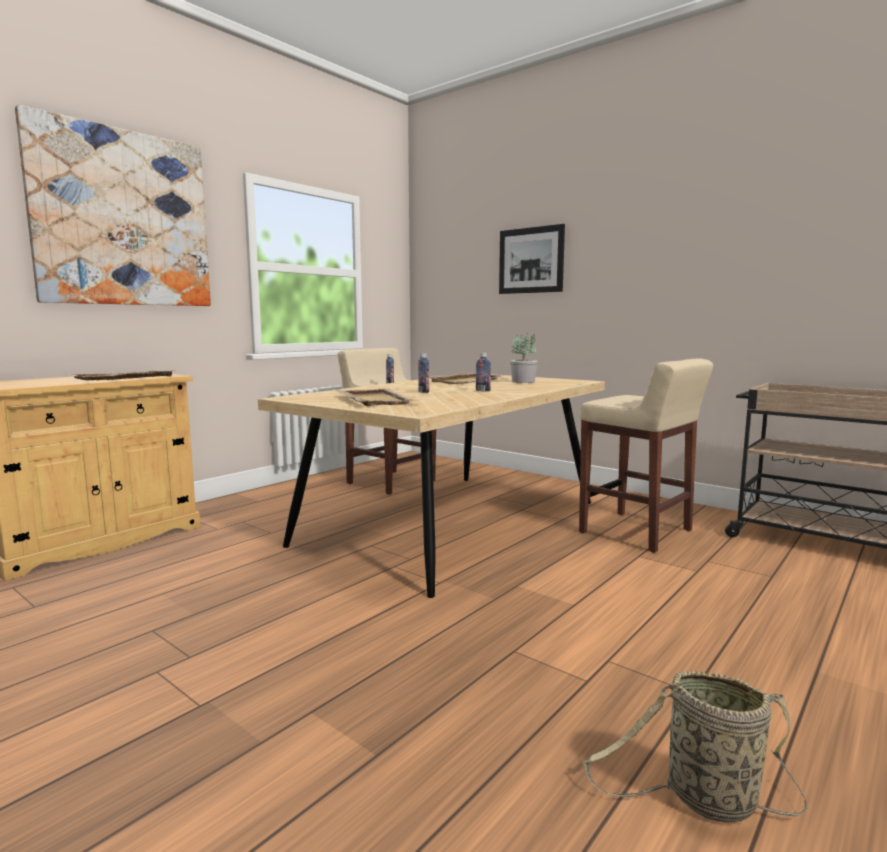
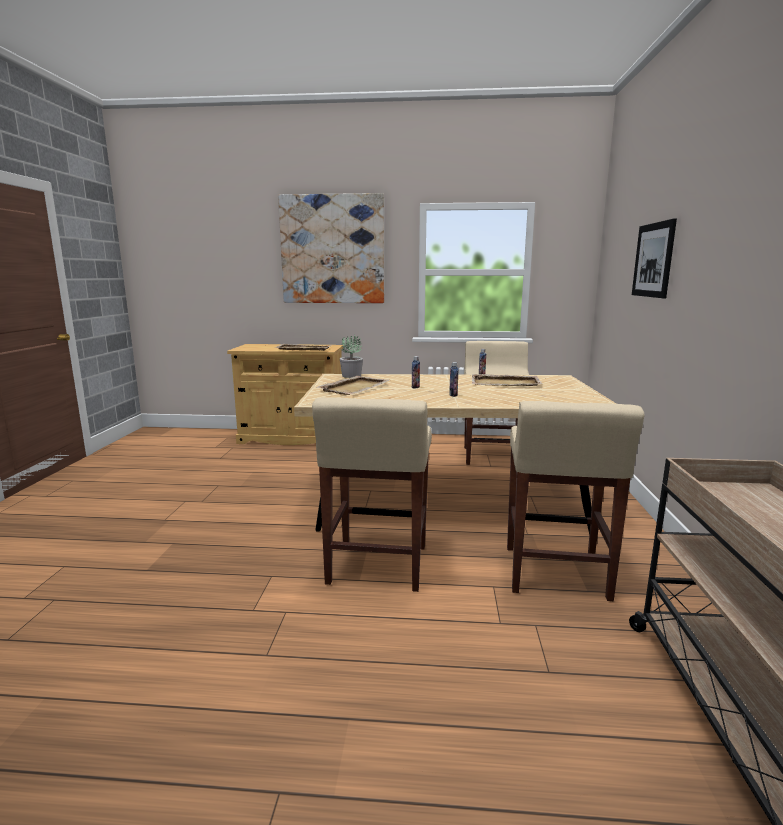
camera: 55 degrees right, 5 degrees up
potted plant [510,333,538,383] -> potted plant moved to [340,335,363,378]
basket [583,671,808,822] -> none
none -> beige stool [312,397,432,592]

